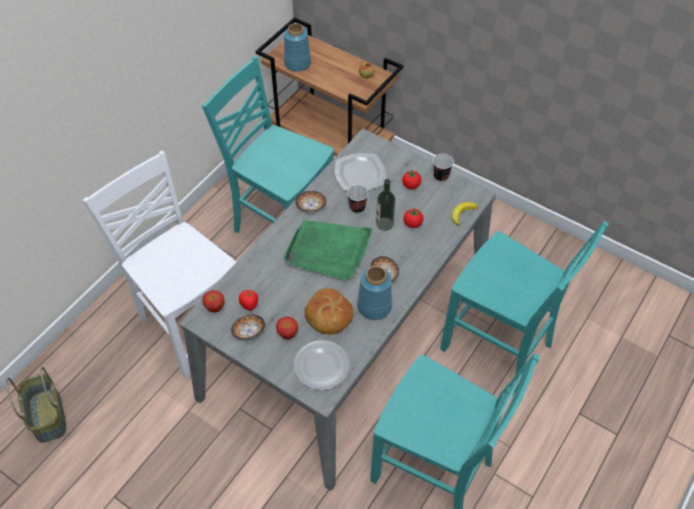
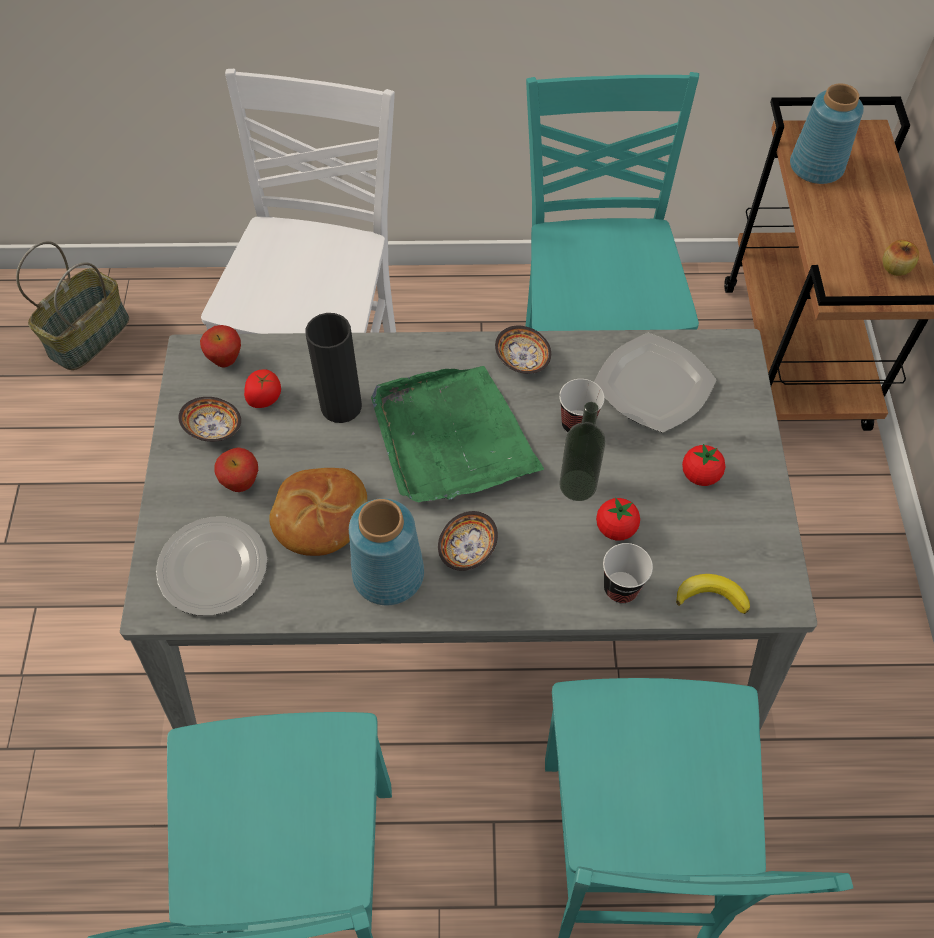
camera: 55 degrees right, 5 degrees up
cup [433,154,454,182] -> cup moved to [603,543,653,603]
none -> black vase [305,313,362,423]

